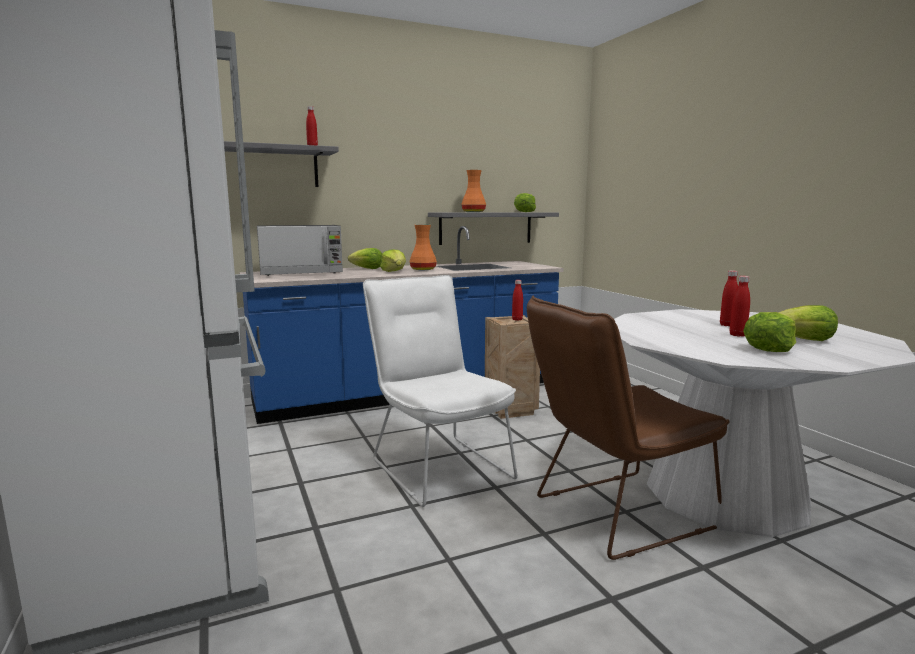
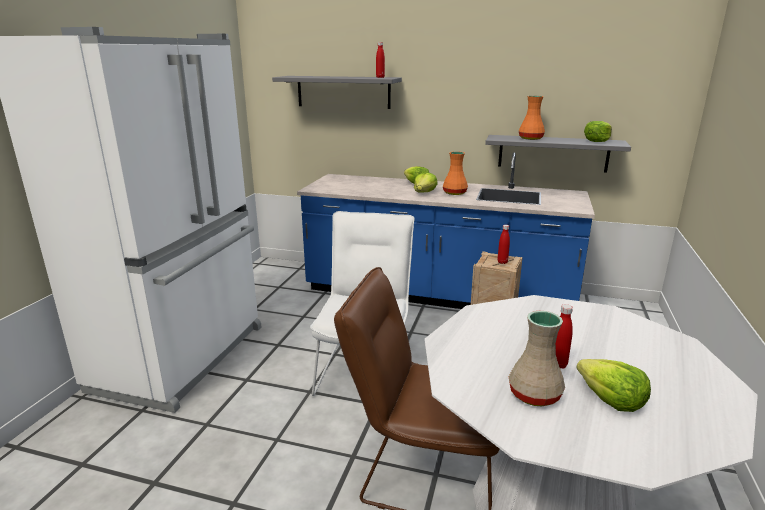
camera: 40 degrees right, 10 degrees up
microwave [257,225,343,276] -> none
red bottle [720,270,738,327] -> none
lettuce [743,312,796,352] -> beige vase [509,311,565,406]

